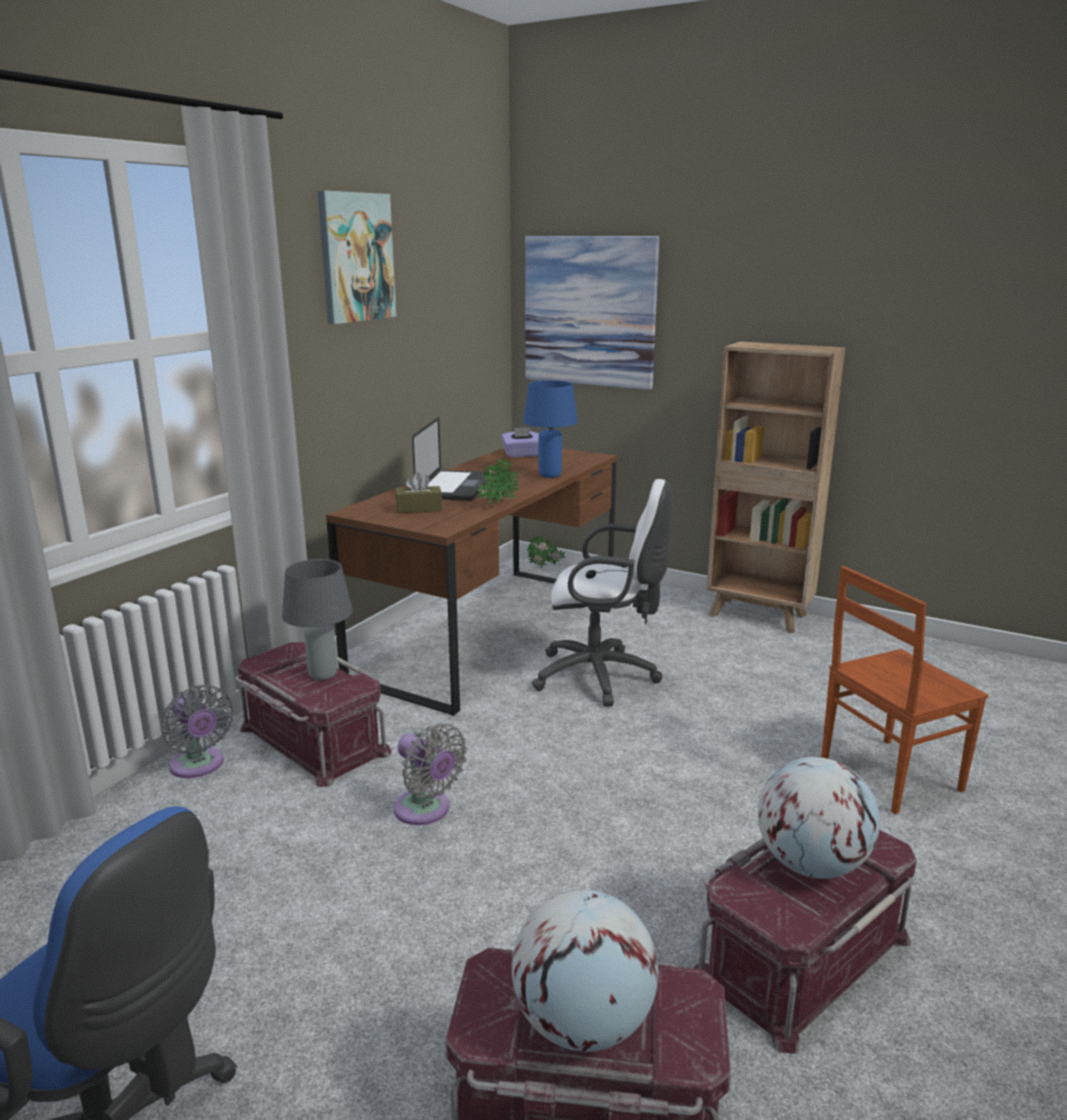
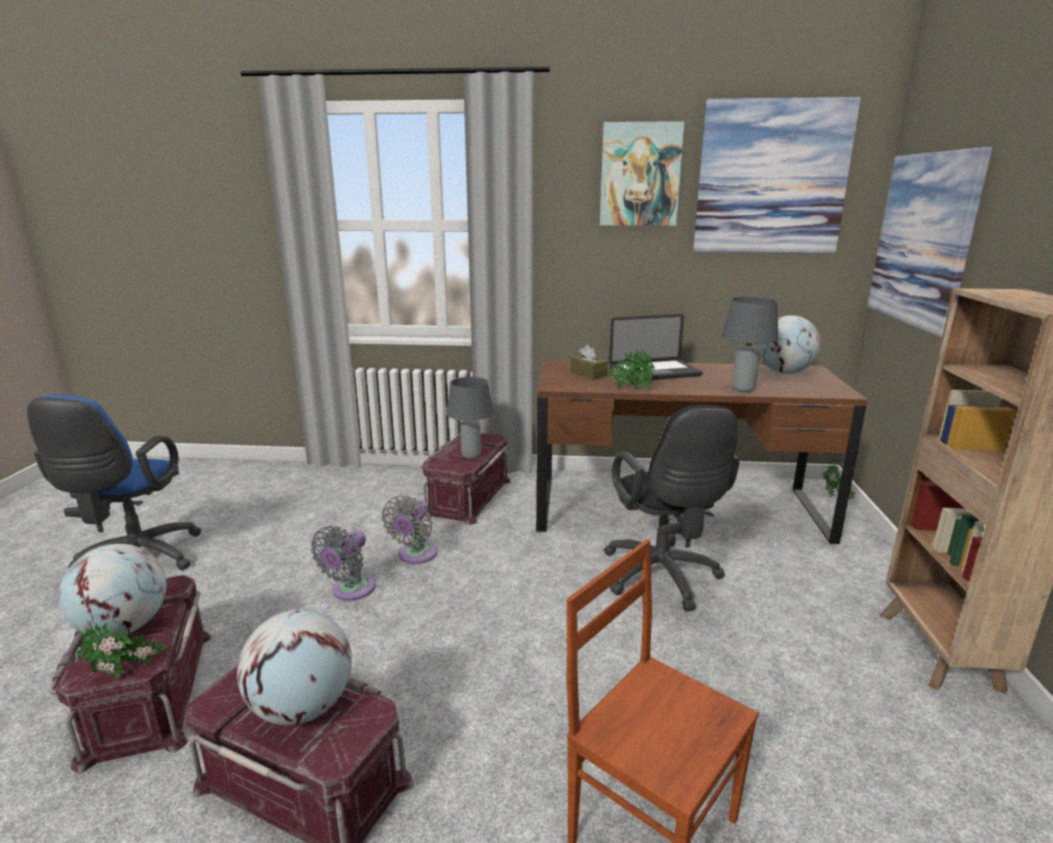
camera: 65 degrees right, 0 degrees up
grey fan [160,685,234,778] -> grey fan moved to [311,526,376,601]
purple tissue box [501,427,539,458] -> globe [758,315,821,374]
blue table lamp [523,380,578,478] -> grey table lamp [722,296,778,392]
white office chair [532,479,673,707] -> black office chair [604,405,740,612]
none -> potted plant [77,622,167,679]
none -> picture [693,97,861,253]

